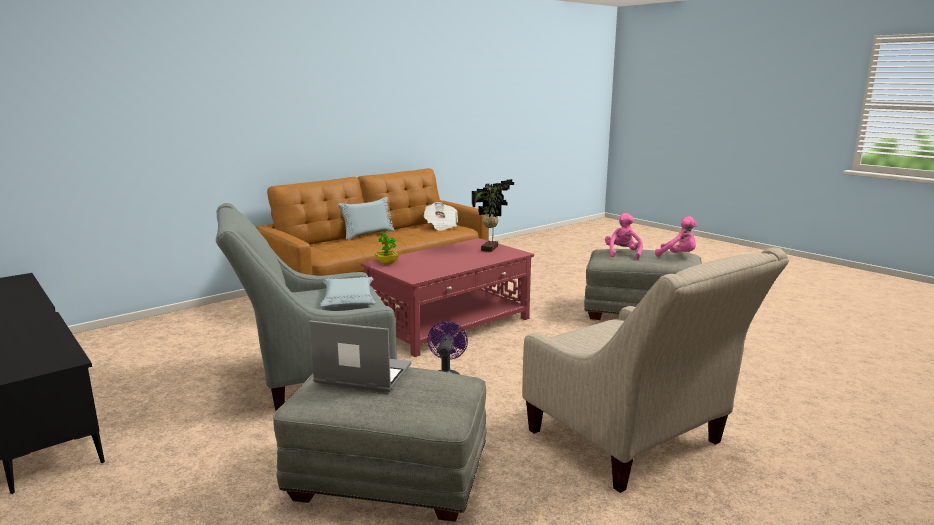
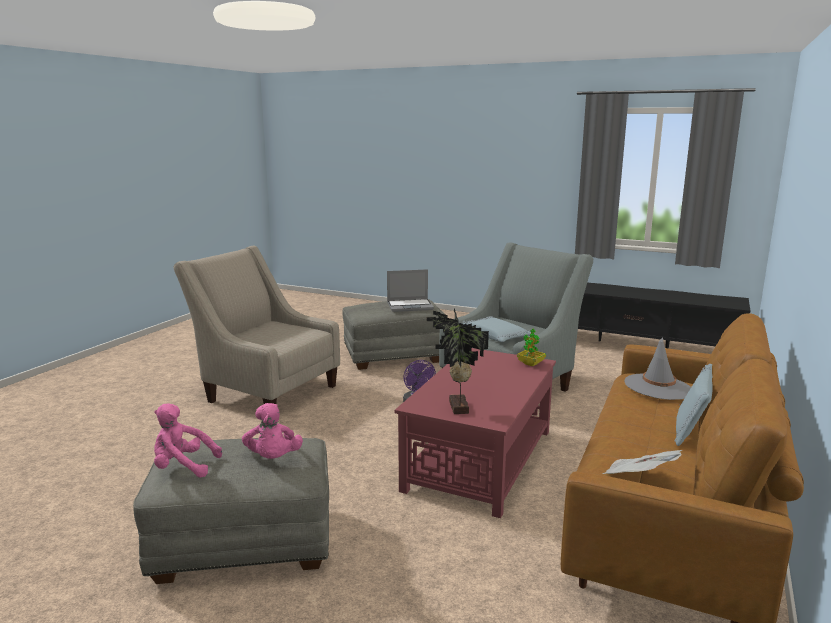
camera: 155 degrees right, 0 degrees up
none -> grey hat [625,337,691,400]

